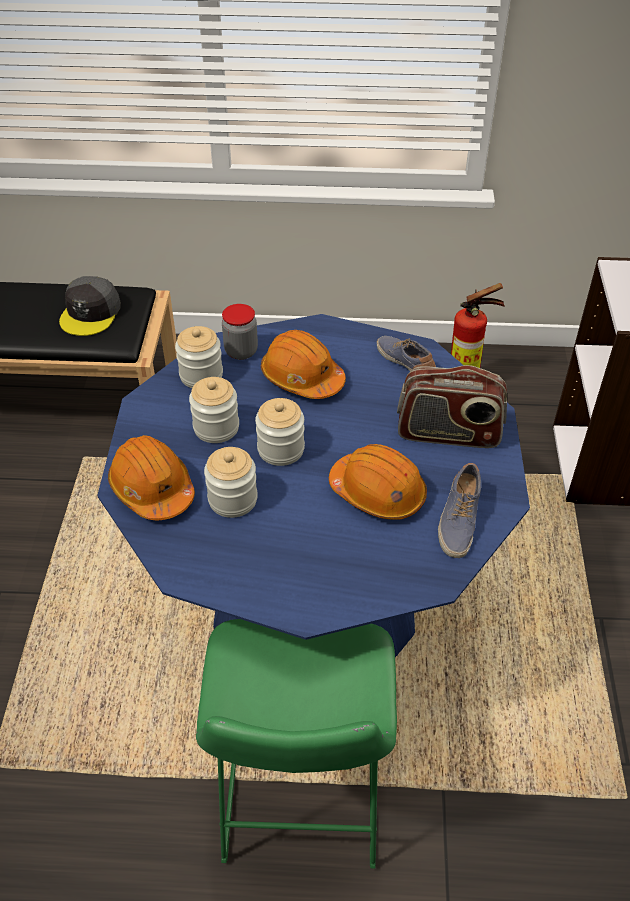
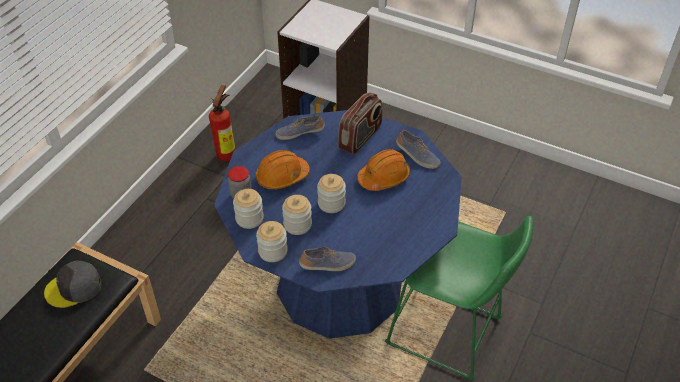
camera: 65 degrees left, 0 degrees up
grey cap [59,276,121,336] -> grey cap turned 120 degrees clockwise [44,261,101,308]
orange hard hat [108,435,195,520] -> shoe [299,246,356,271]
jar [204,447,258,518] -> jar moved to [256,221,288,262]

